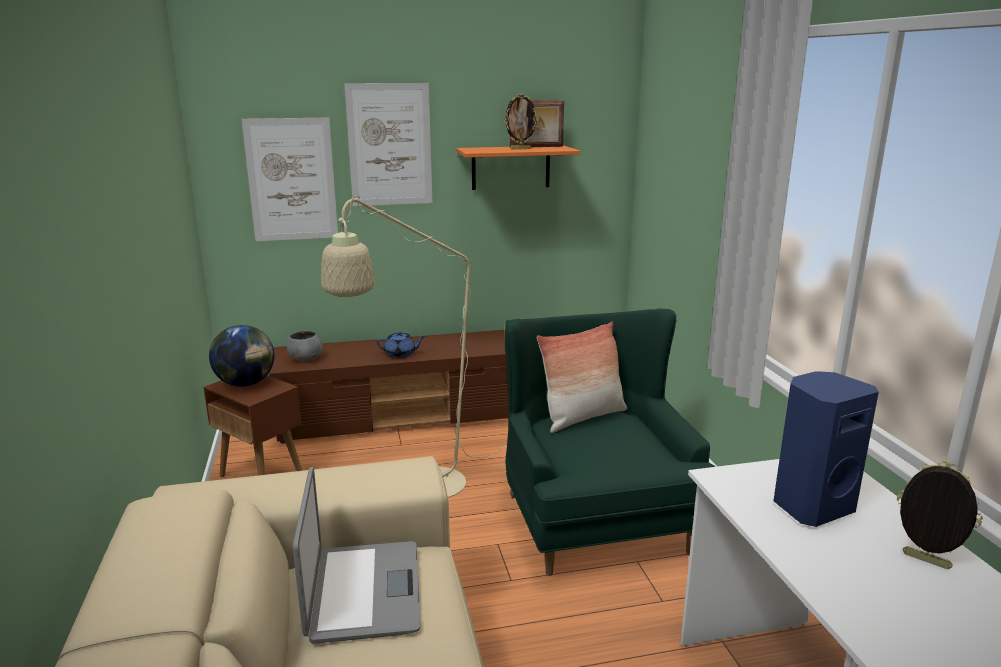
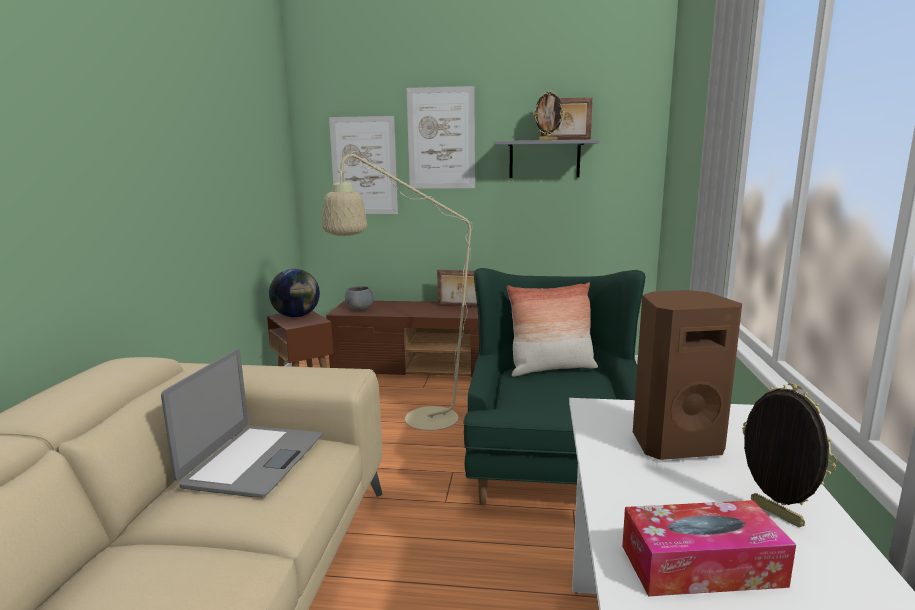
camera: 20 degrees right, 5 degrees down
blue teapot [376,331,425,358] -> none
orange shelf [456,146,580,190] -> grey shelf [494,139,600,178]
blue speaker [773,371,879,527] -> brown speaker [633,290,742,460]
none -> picture frame [437,270,477,307]
none -> tissue box [622,500,796,596]

